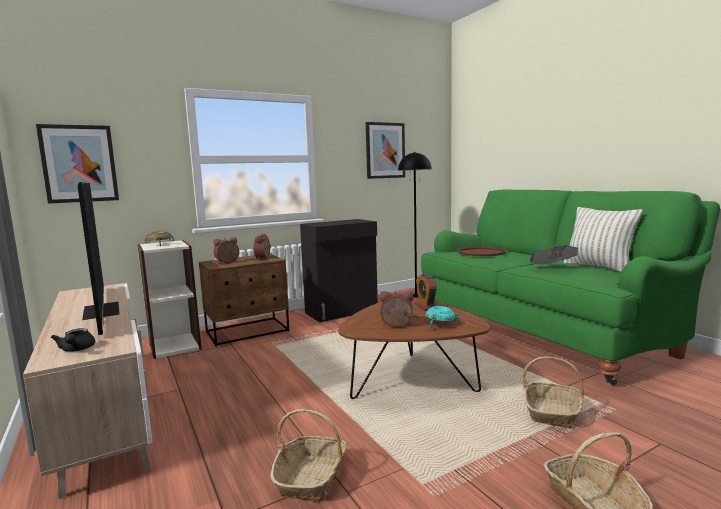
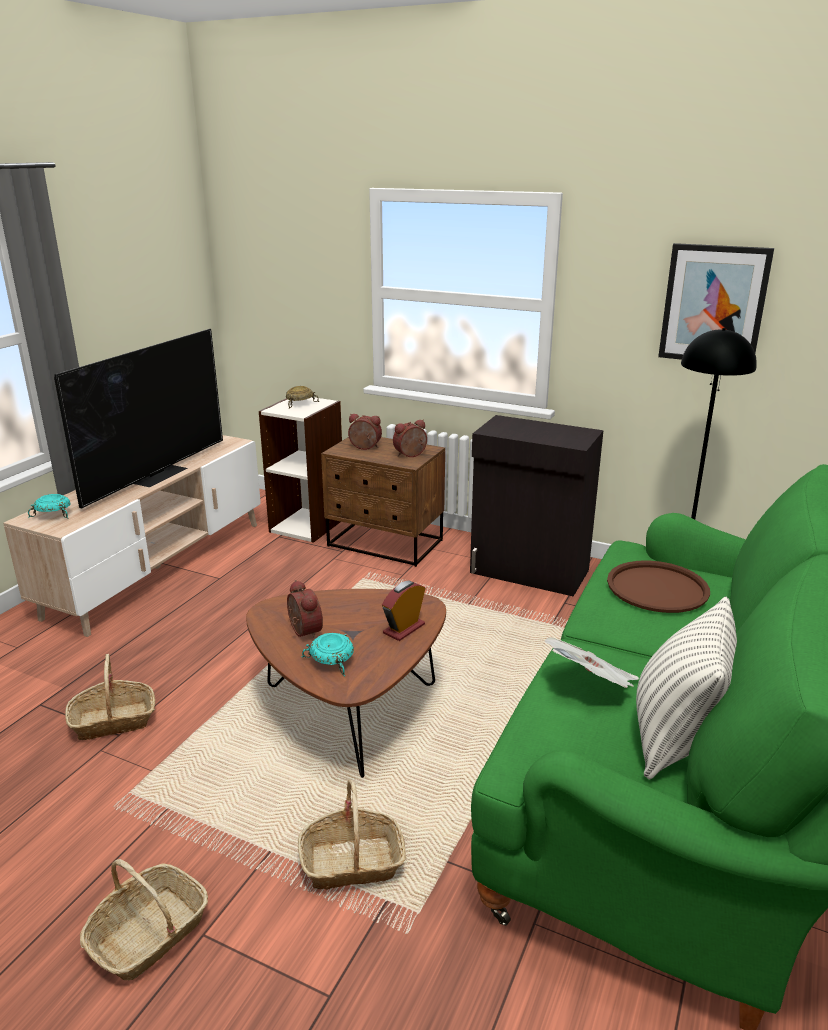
camera: 55 degrees right, 15 degrees up
picture [36,124,119,204] -> none
black teapot [51,328,95,352] -> turquoise bowl [28,494,71,519]

